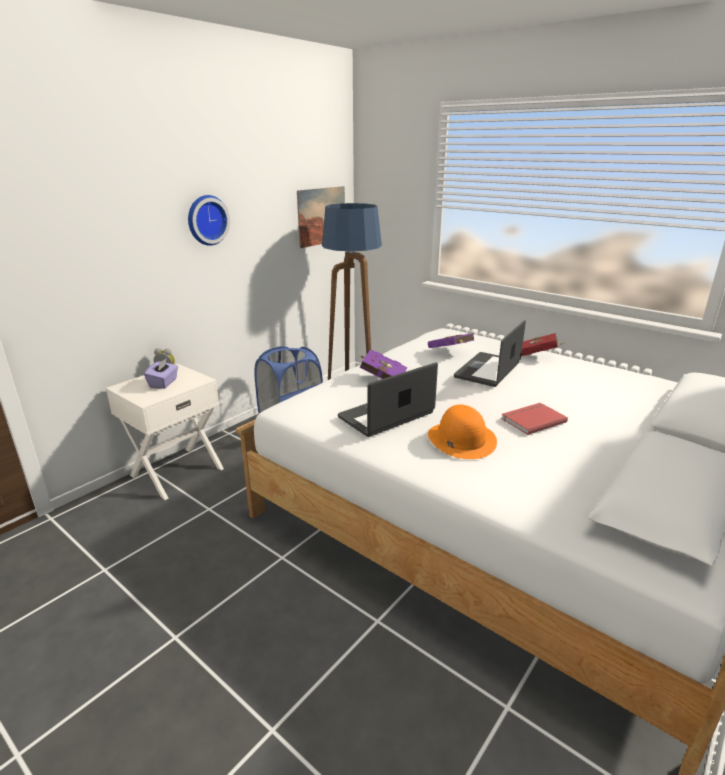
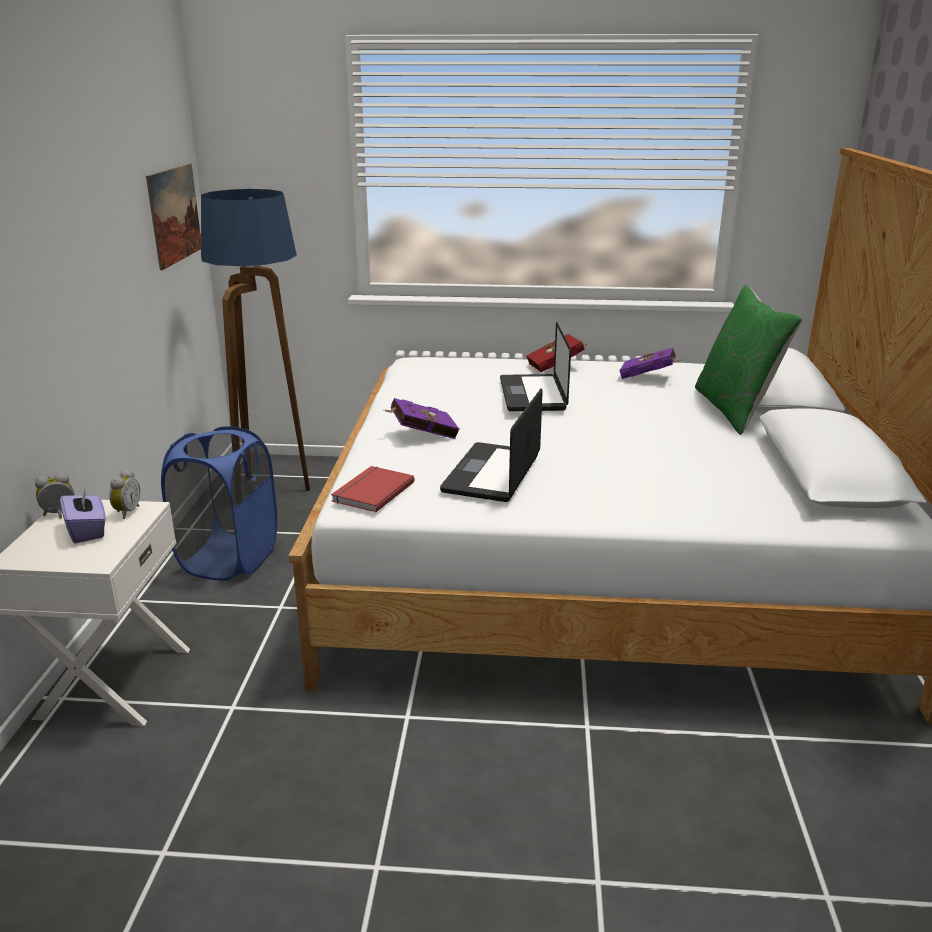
camera: 35 degrees left, 0 degrees up
wall clock [188,195,230,246] -> none
purple book [428,333,474,348] -> purple book moved to [619,347,680,379]
orange hat [428,405,497,459] -> none
red book [501,403,568,435] -> red book moved to [331,466,415,512]
none -> alarm clock [109,469,140,519]
none -> green pillow [695,285,802,435]

